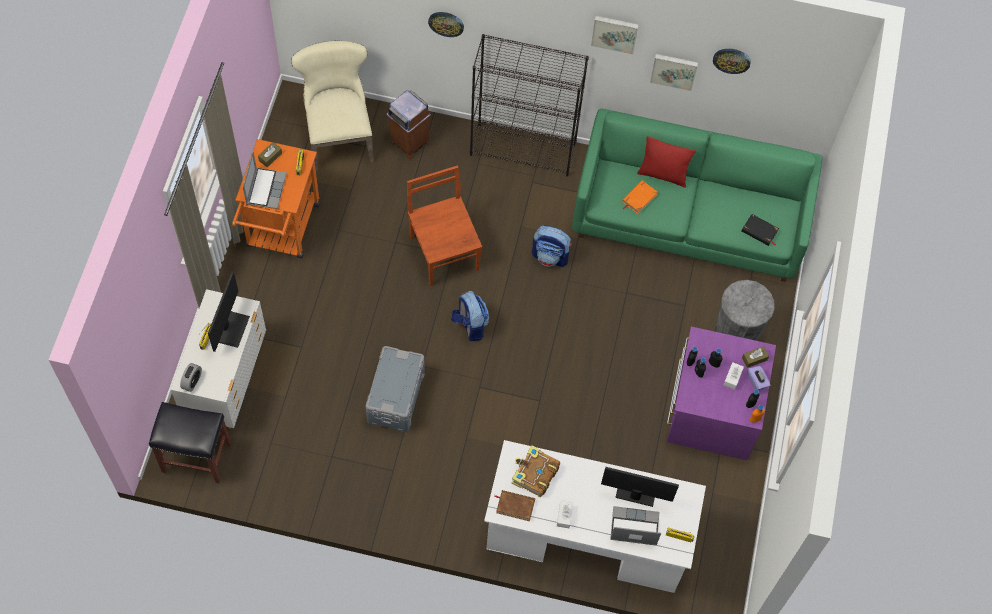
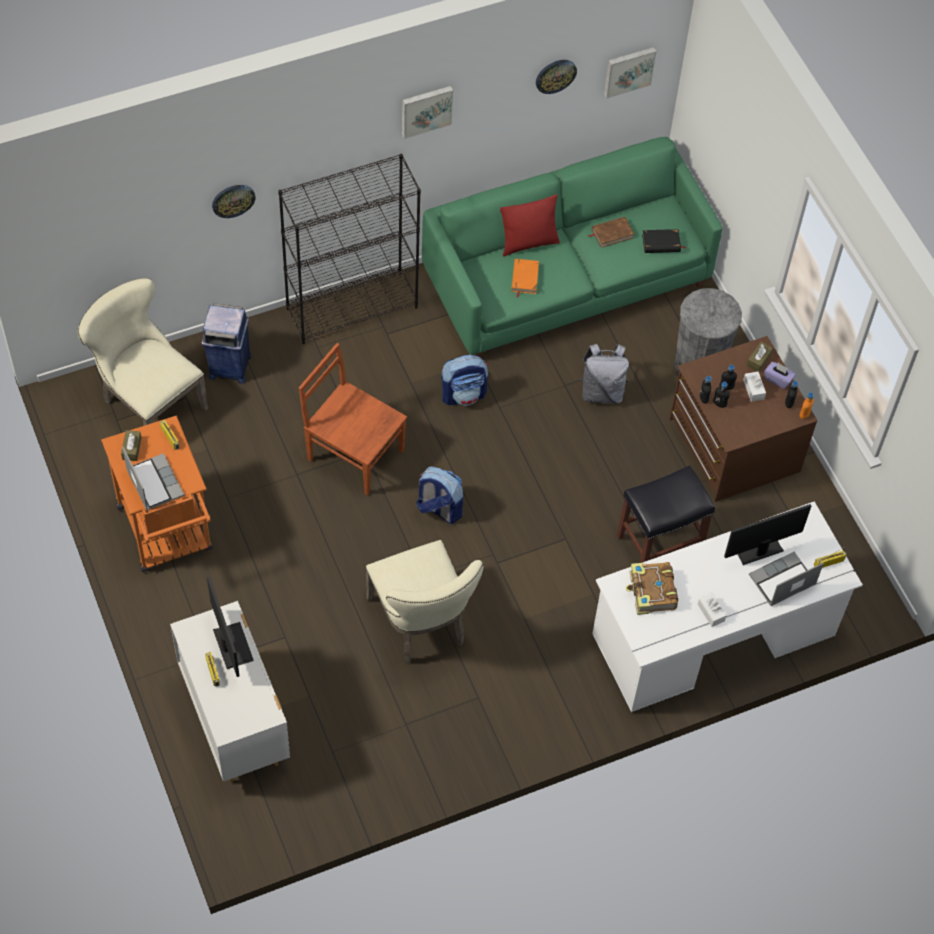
camera: 35 degrees left, 5 degrees down
black stool [149,402,231,483] -> black stool moved to [617,466,715,563]
alarm clock [180,363,202,392] -> none
grey storage box [366,346,425,432] -> beige chair [366,540,483,664]
brown trash can [386,90,431,159] -> blue trash can [201,303,251,384]
brown book [494,490,535,521] -> brown book moved to [588,217,634,248]
picture [650,54,698,91] -> picture moved to [604,47,657,99]
purple dresser [666,326,776,460] -> brown dresser [669,336,818,502]
none -> grey backpack [579,344,629,404]

